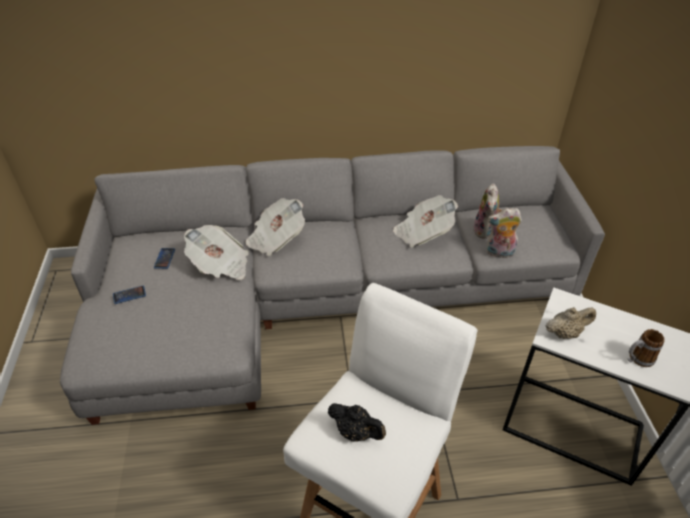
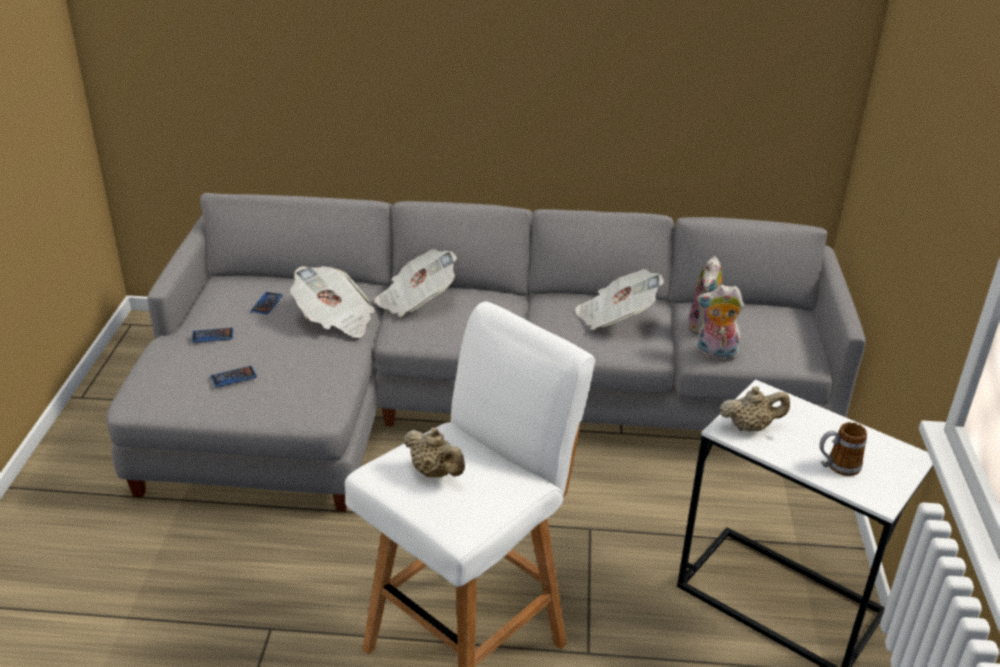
camera: 10 degrees right, 10 degrees down
black teapot [327,403,386,442] -> beige teapot [403,427,465,477]
none -> phone [210,366,257,387]

